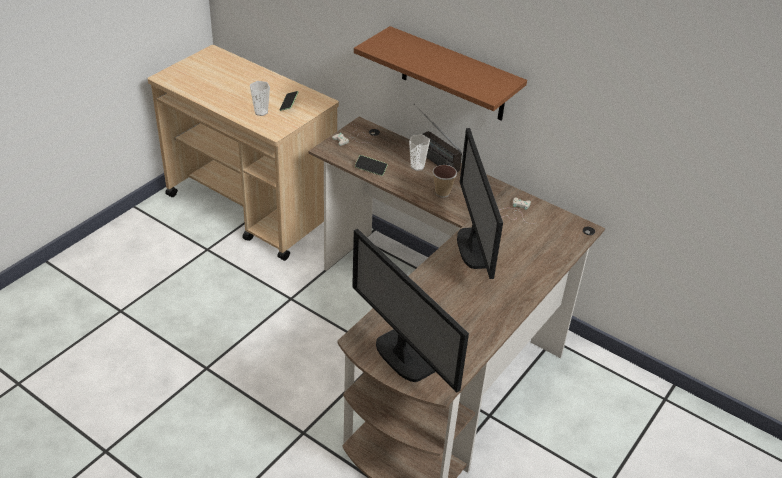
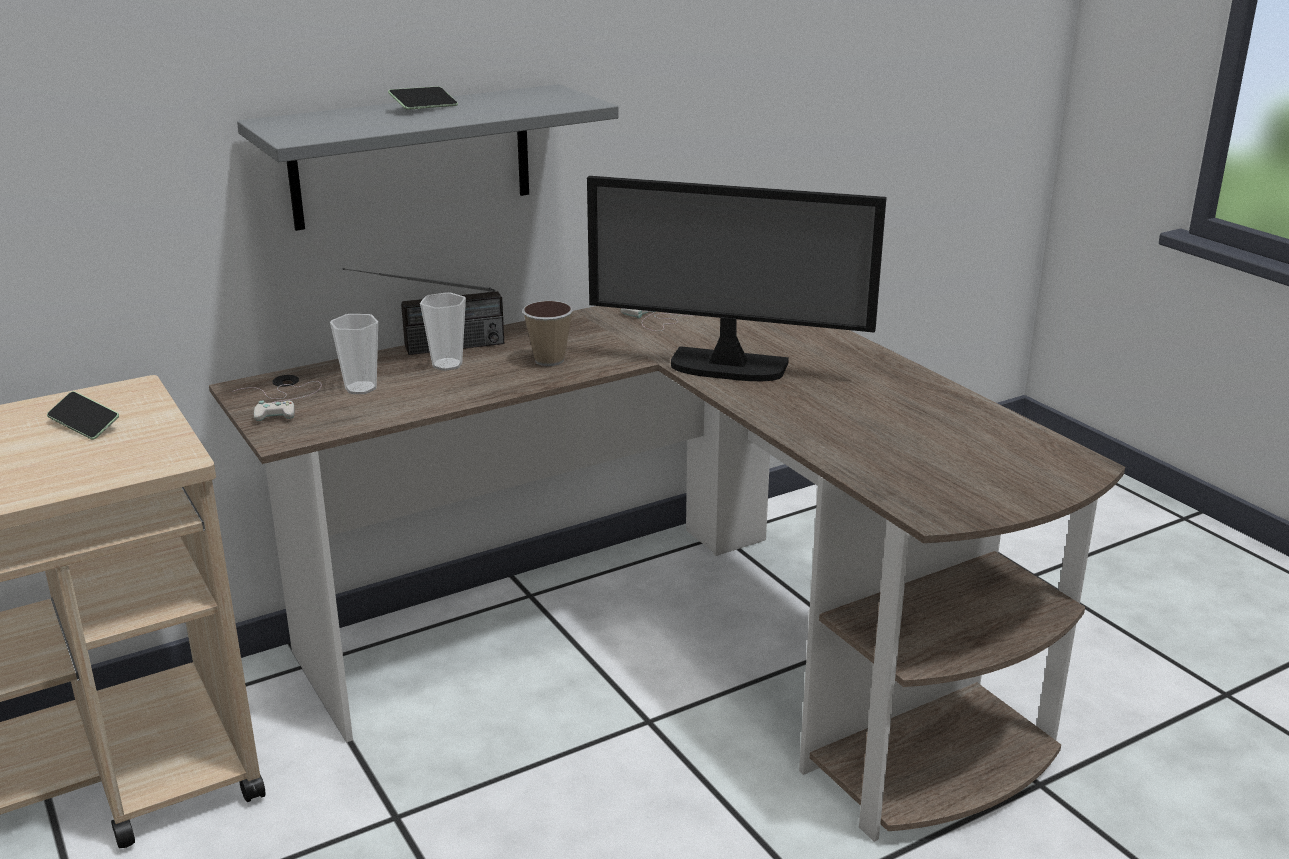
camera: 65 degrees left, 15 degrees down
cup [250,81,270,116] -> cup moved to [330,314,378,394]
monitor [352,229,469,393] -> none
brown shelf [354,26,527,121] -> grey shelf [237,84,618,231]
phone [355,155,388,176] -> phone moved to [388,86,458,110]

